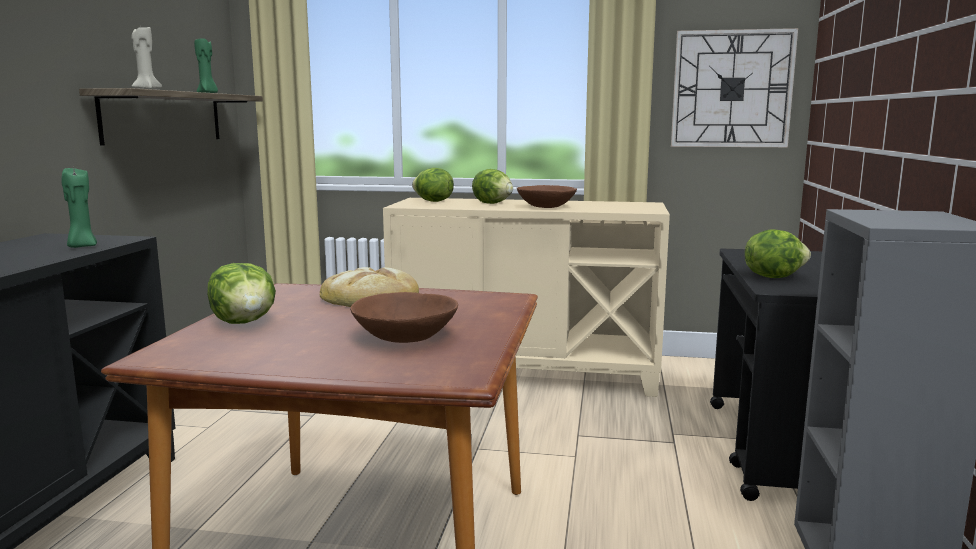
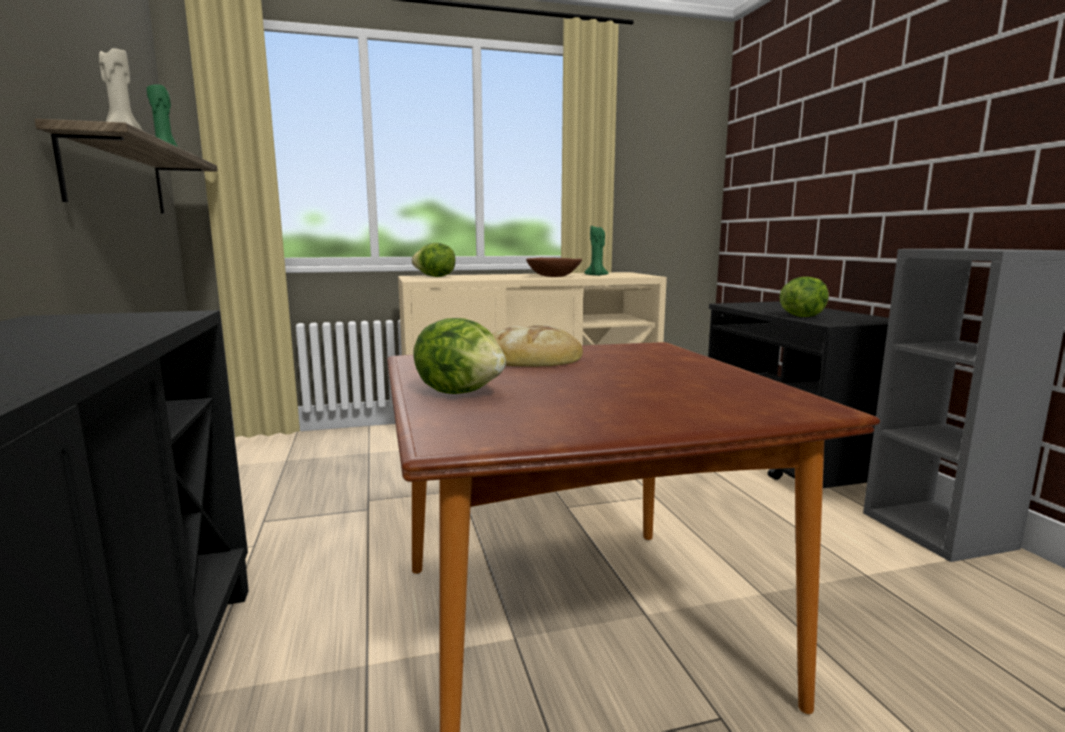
camera: 25 degrees left, 0 degrees up
green candle [61,168,97,248] -> green candle moved to [585,225,609,276]
brown bowl [350,292,458,343] -> none
lettuce [472,169,513,204] -> none
wall clock [671,28,798,147] -> none

